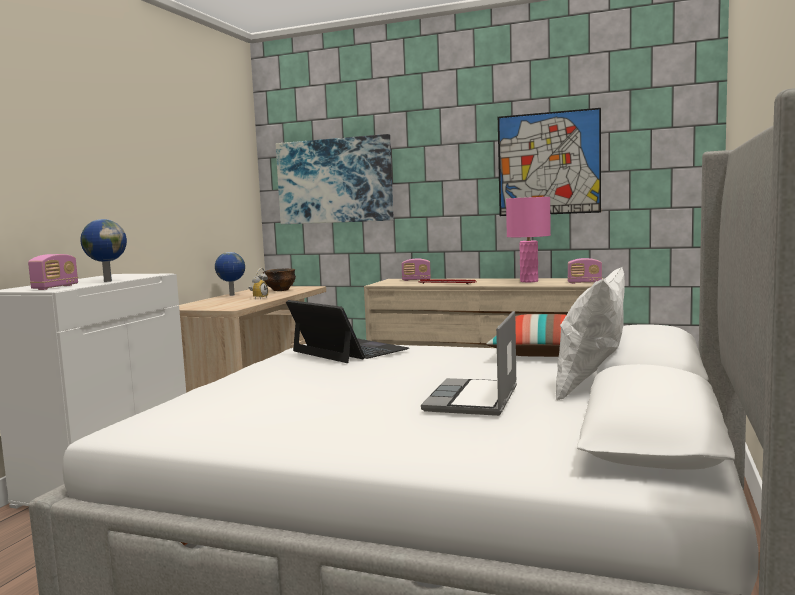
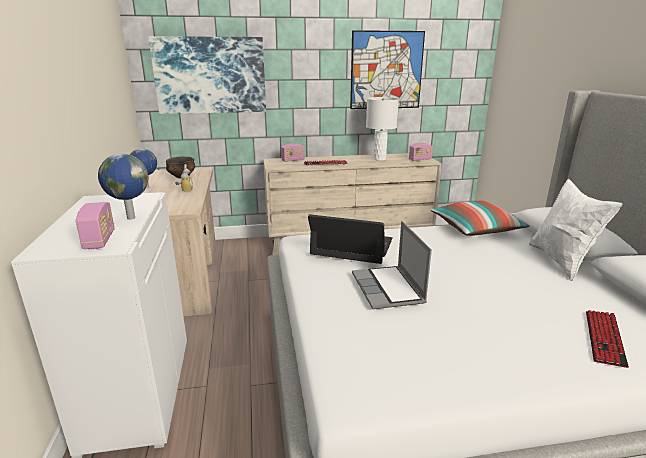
camera: 30 degrees left, 15 degrees up
laptop [421,311,517,416] -> laptop moved to [352,221,432,309]
pink table lamp [506,197,551,282] -> white table lamp [366,97,399,161]
none -> keyboard [586,310,629,368]

